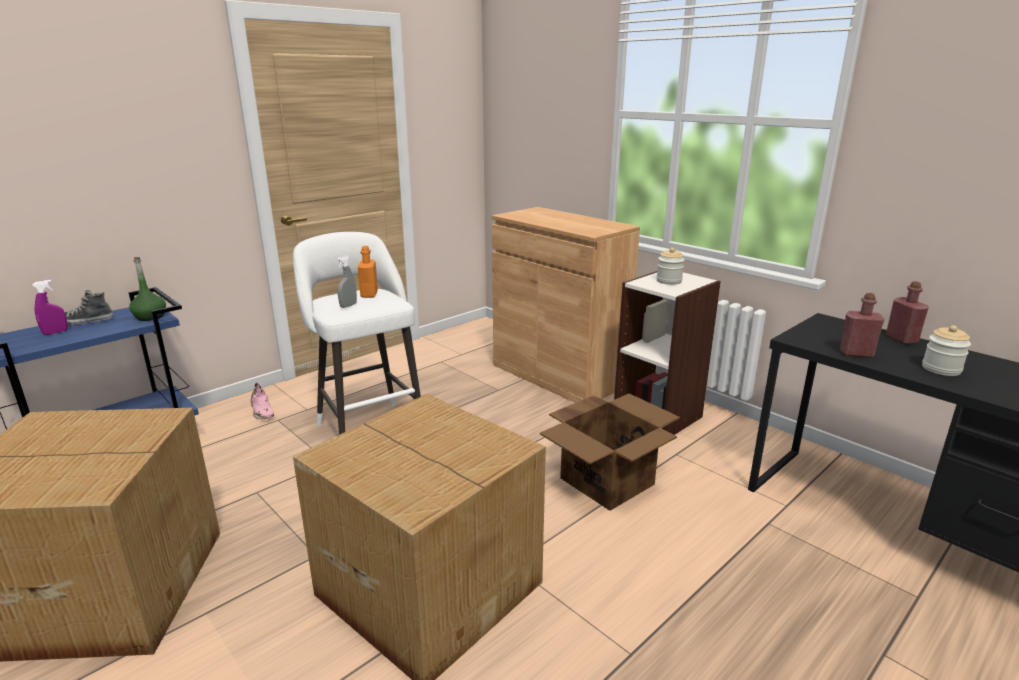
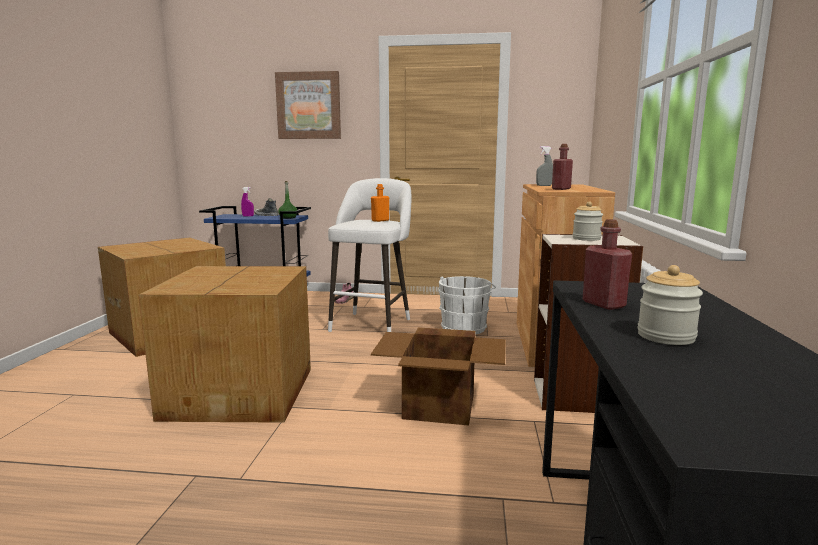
camera: 50 degrees right, 10 degrees down
grey spray bottle [336,256,357,308] -> grey spray bottle moved to [536,146,553,186]
red bottle [886,281,929,344] -> red bottle moved to [552,144,573,190]
none -> picture [275,71,341,139]
none -> white bucket [438,276,496,335]

